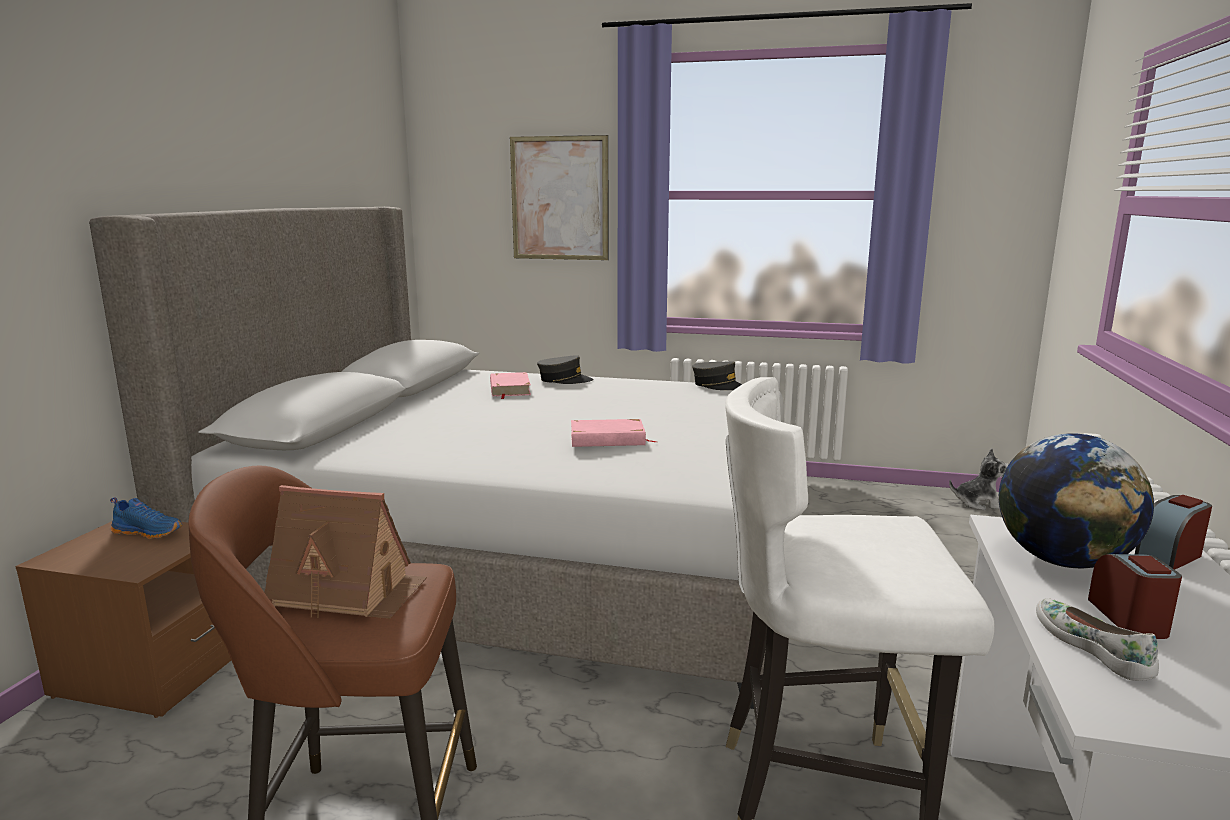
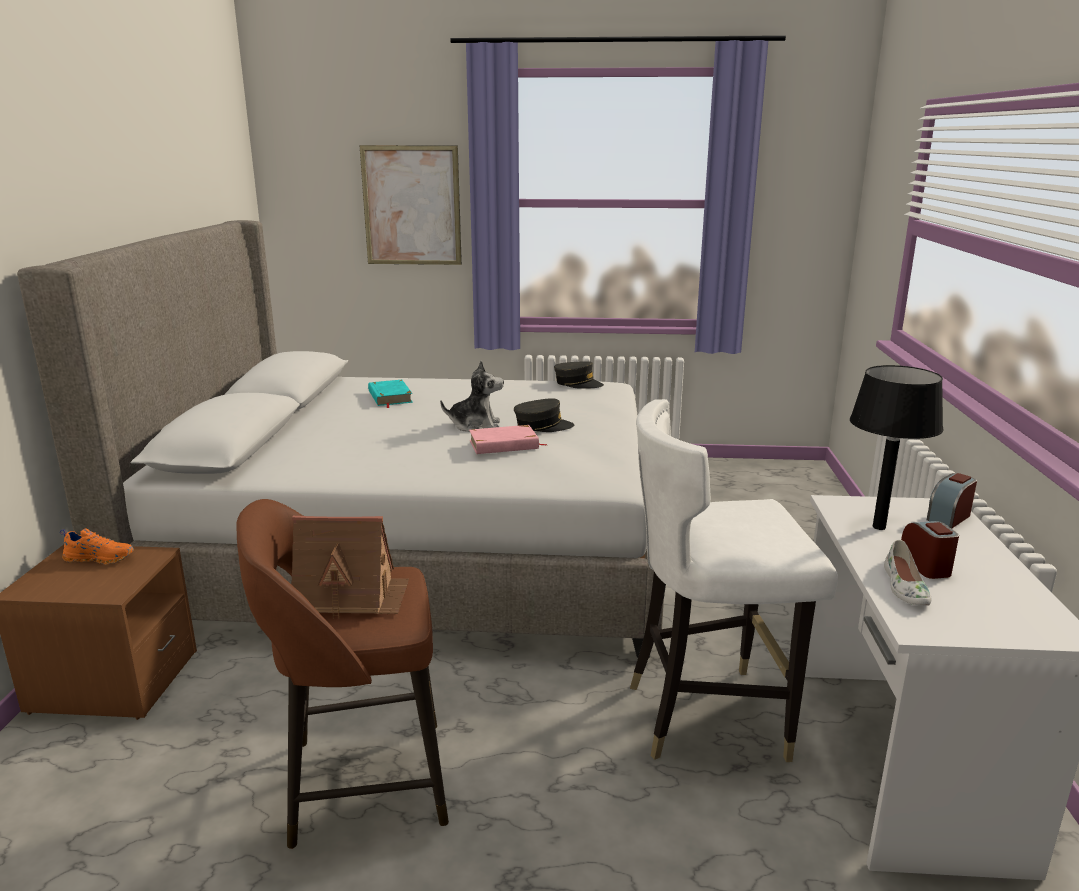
camera: 10 degrees left, 5 degrees up
blue shoe [110,497,182,539] -> orange shoe [60,528,134,565]
pink book [490,372,531,399] -> turquoise book [368,380,413,408]
grey cap [537,355,593,384] -> grey cap moved to [514,398,574,432]
plush toy [949,448,1009,511] -> plush toy moved to [440,361,504,432]
globe [999,433,1154,568] -> black table lamp [850,365,943,530]
white shoe [1036,598,1159,681] -> white shoe turned 150 degrees counterclockwise [884,540,931,606]

